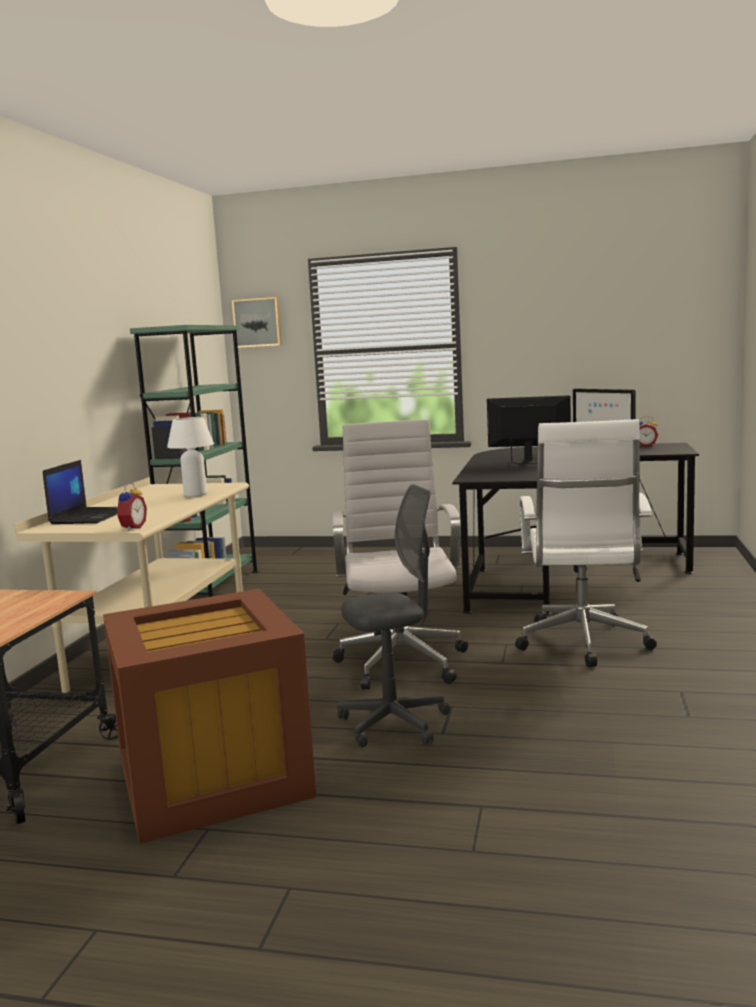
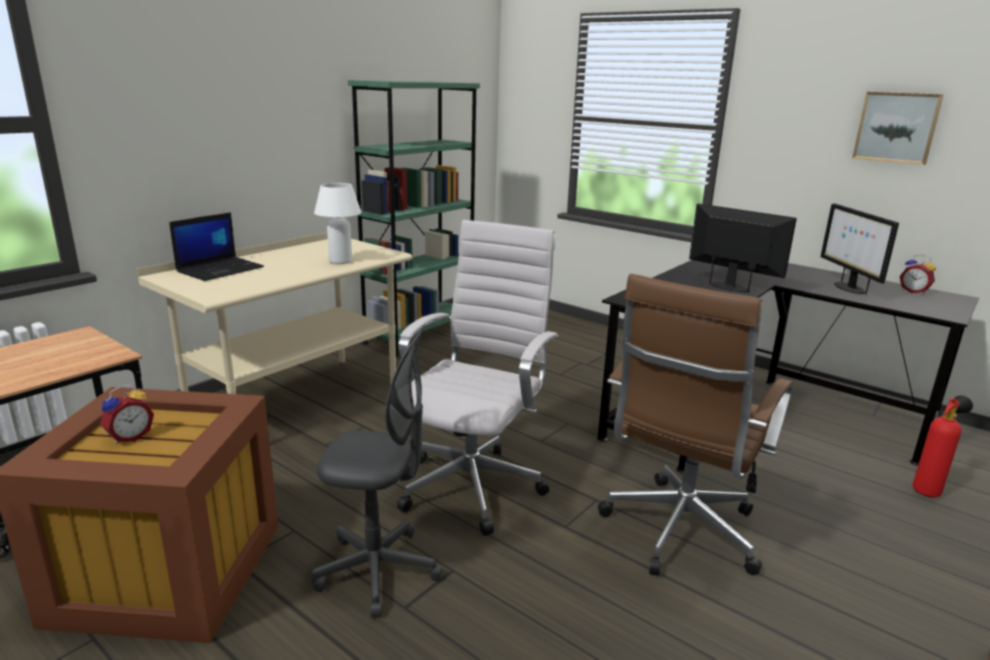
camera: 25 degrees right, 10 degrees up
alarm clock [115,483,147,531] -> alarm clock moved to [101,385,154,444]
picture [232,297,282,348] -> picture moved to [852,92,944,165]
white office chair [515,419,657,667] -> brown office chair [598,274,793,576]
none -> fire extinguisher [913,395,973,498]

